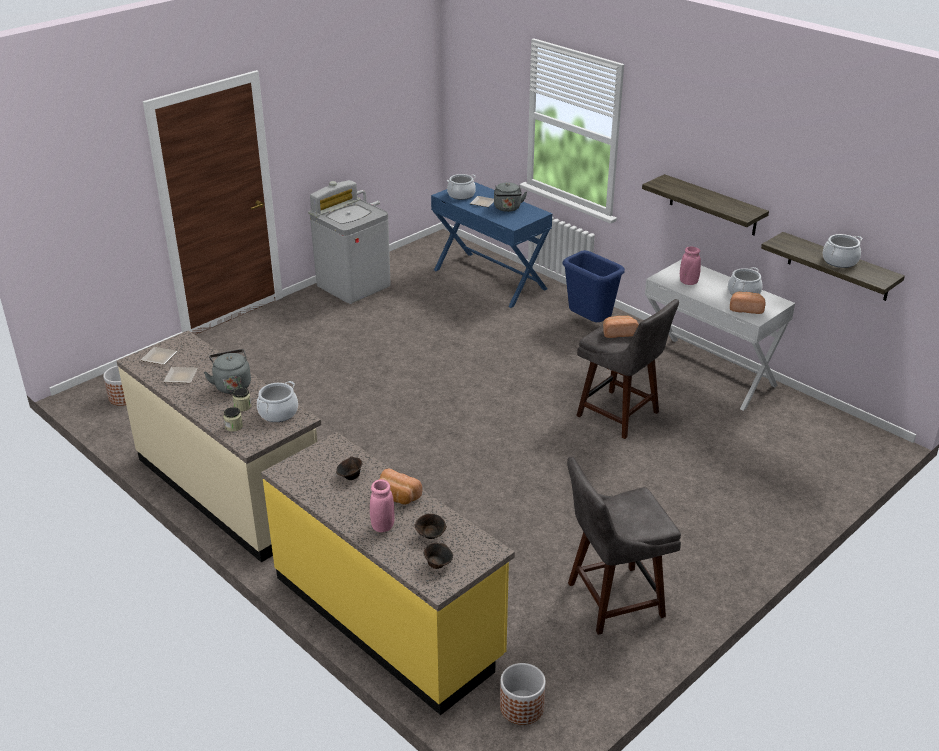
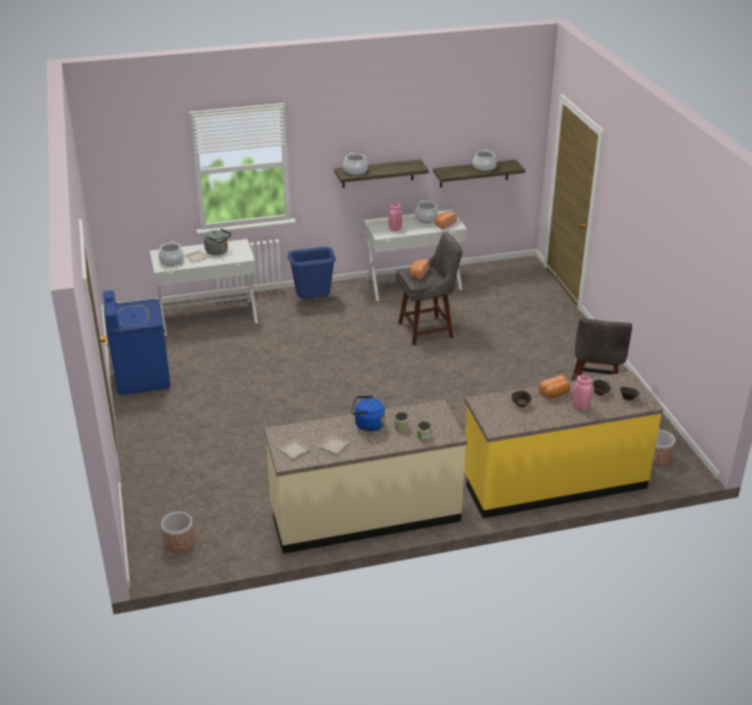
camera: 60 degrees left, 0 degrees up
grey kettle [204,349,251,394] -> blue kettle [351,395,385,432]
cooking pot [257,381,298,422] -> cooking pot moved to [343,152,368,175]
grey washing machine [308,180,391,304] -> blue washing machine [103,290,170,395]
blue console table [431,182,552,308] -> white console table [150,239,258,336]

